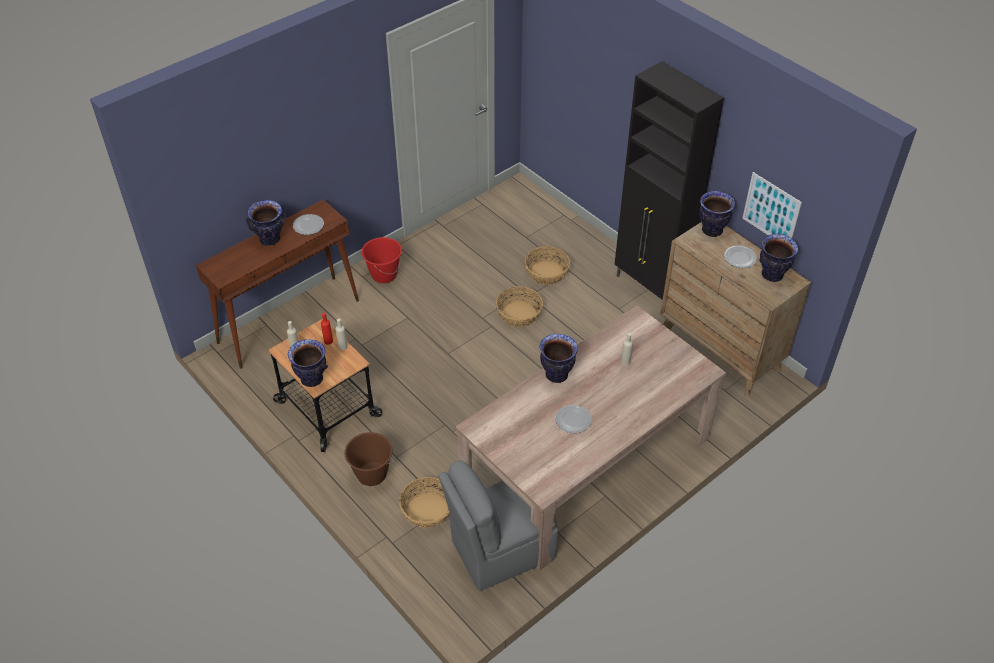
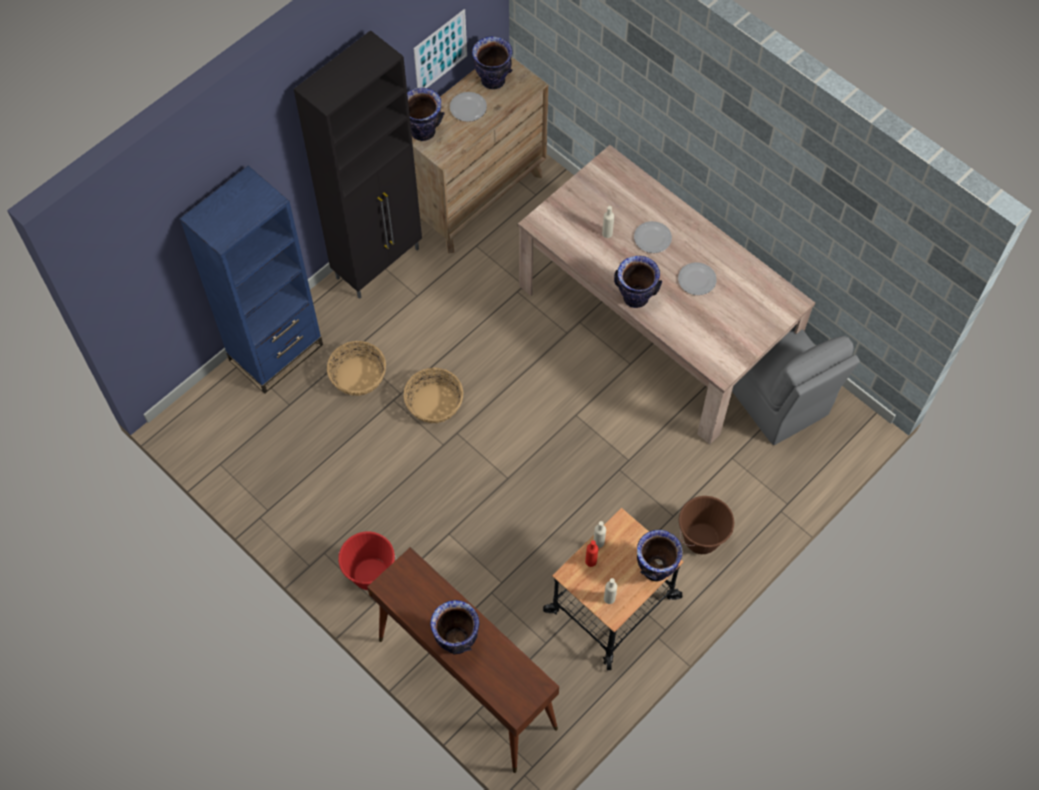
camera: 95 degrees left, 15 degrees up
plate [293,214,324,235] -> plate moved to [634,221,672,253]
basket [399,477,450,528] -> none
none -> blue bookcase [180,166,323,394]

